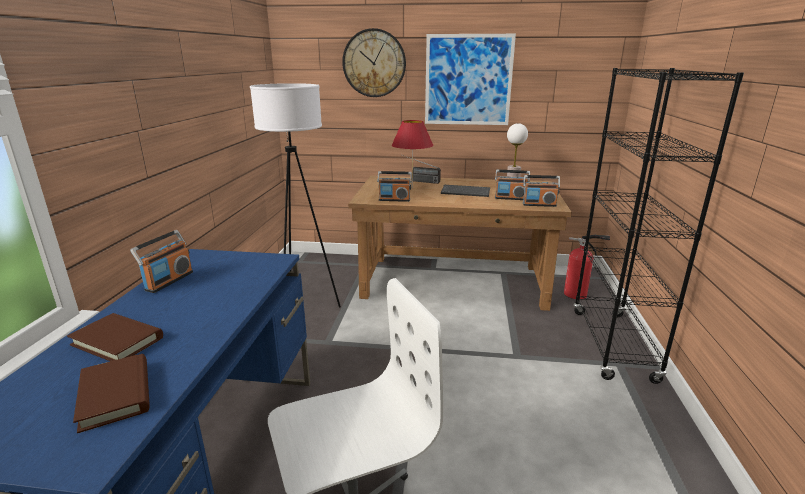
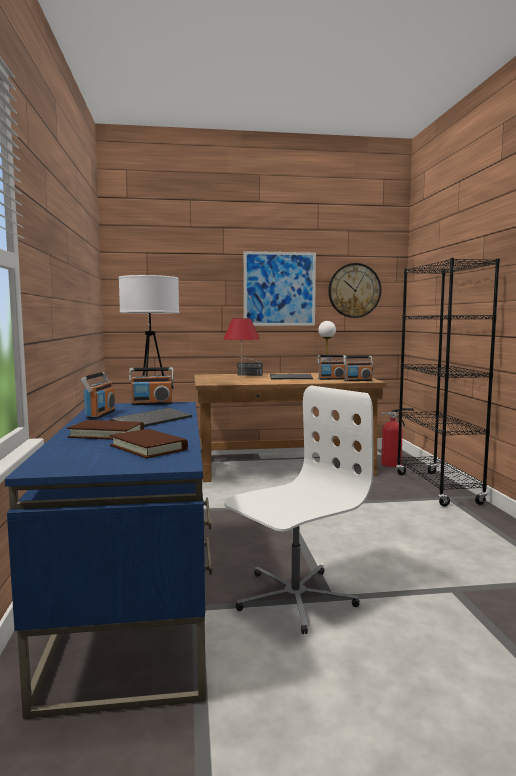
camera: 15 degrees left, 15 degrees down
wall clock [342,28,406,97] -> wall clock moved to [328,263,381,318]
radio [377,171,412,202] -> radio moved to [129,367,174,405]
none -> keyboard [110,408,192,427]

